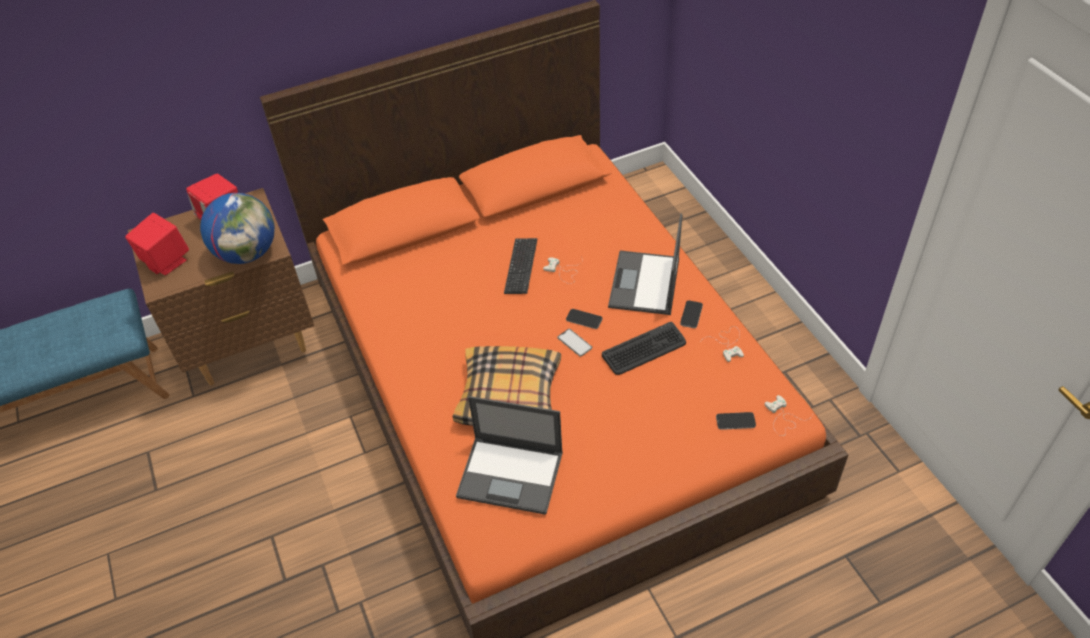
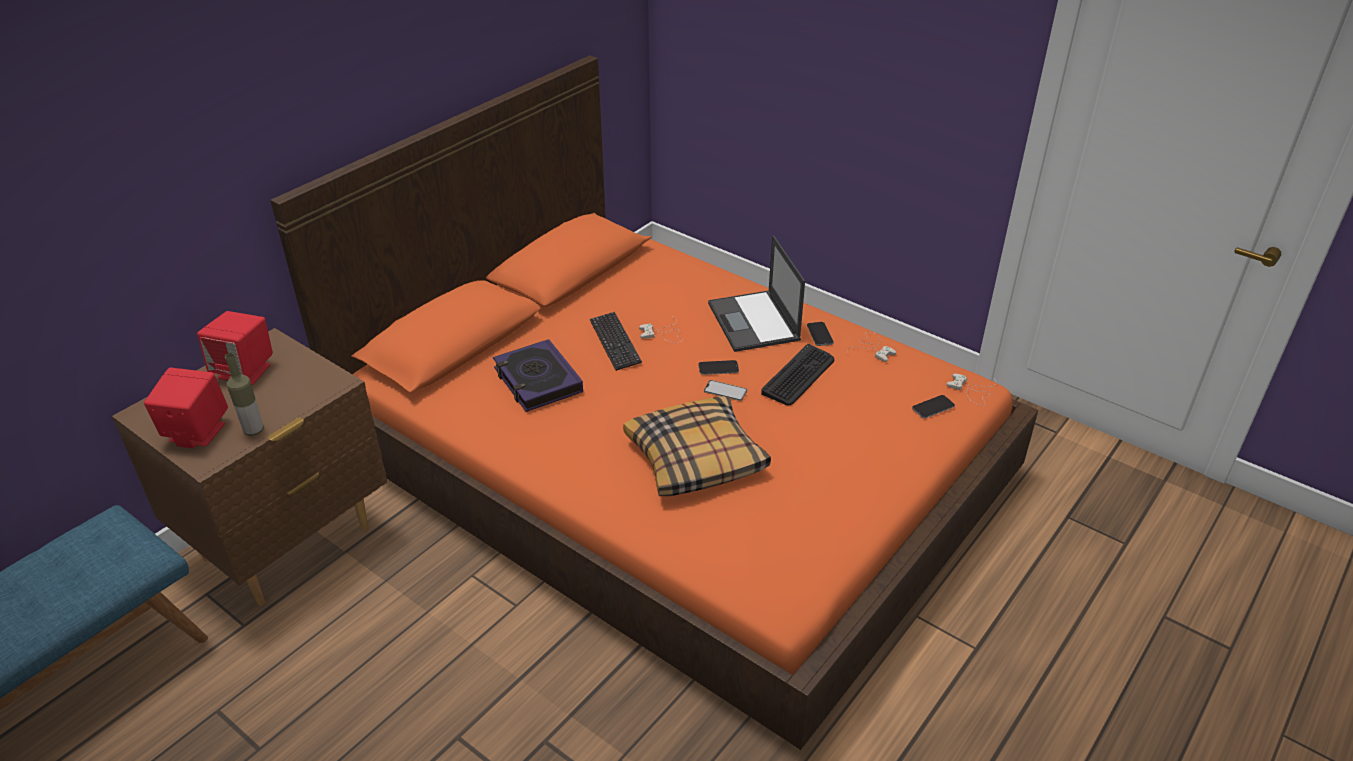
camera: 30 degrees left, 10 degrees down
globe [200,193,275,264] -> none
laptop [456,396,563,515] -> none
none -> bottle [225,353,264,436]
none -> book [493,339,583,412]

